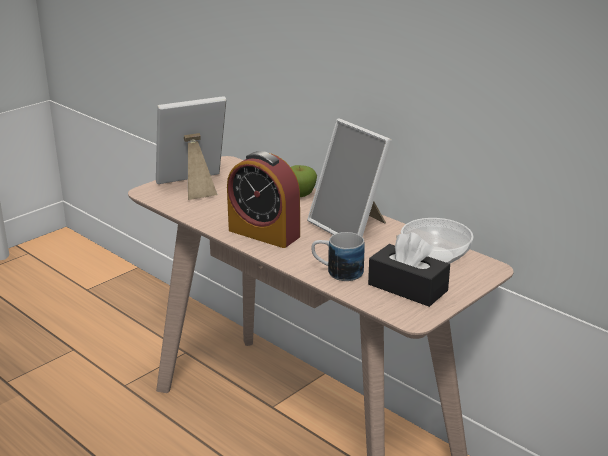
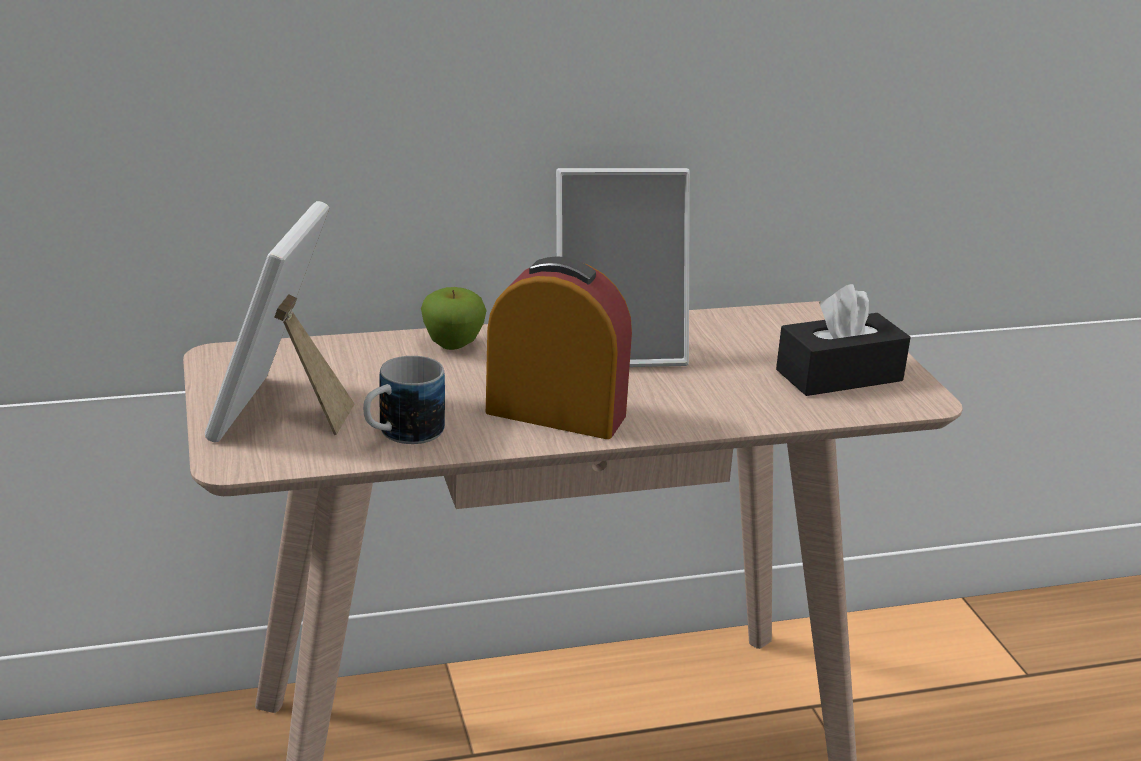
camera: 60 degrees left, 0 degrees up
alarm clock [227,151,300,248] -> alarm clock turned 135 degrees counterclockwise [486,256,632,439]
mug [311,232,364,281] -> mug moved to [363,356,445,444]
bowl [401,218,474,264] -> none

